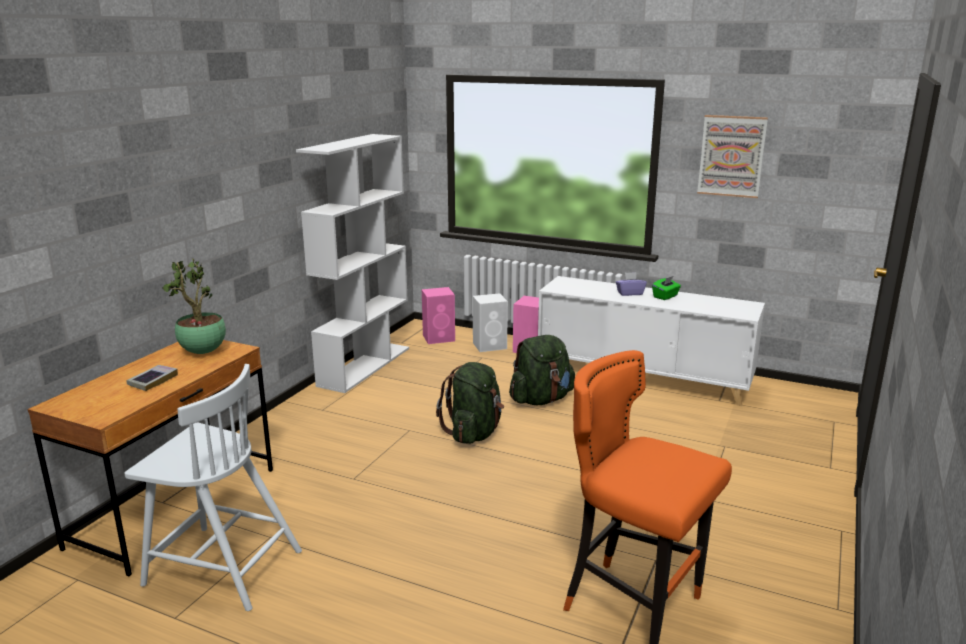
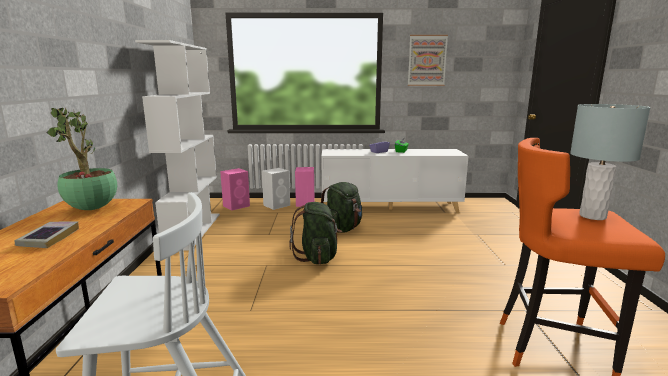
camera: 25 degrees left, 5 degrees down
none -> grey table lamp [570,104,651,220]

